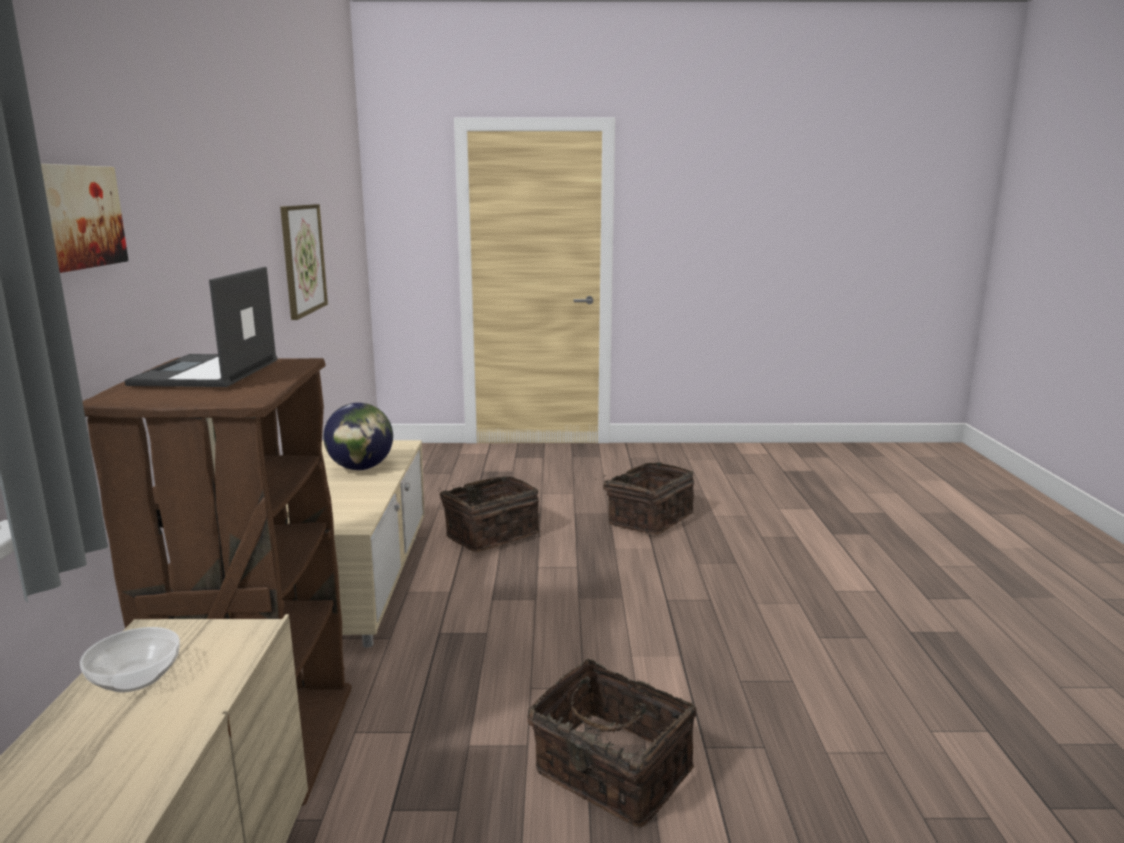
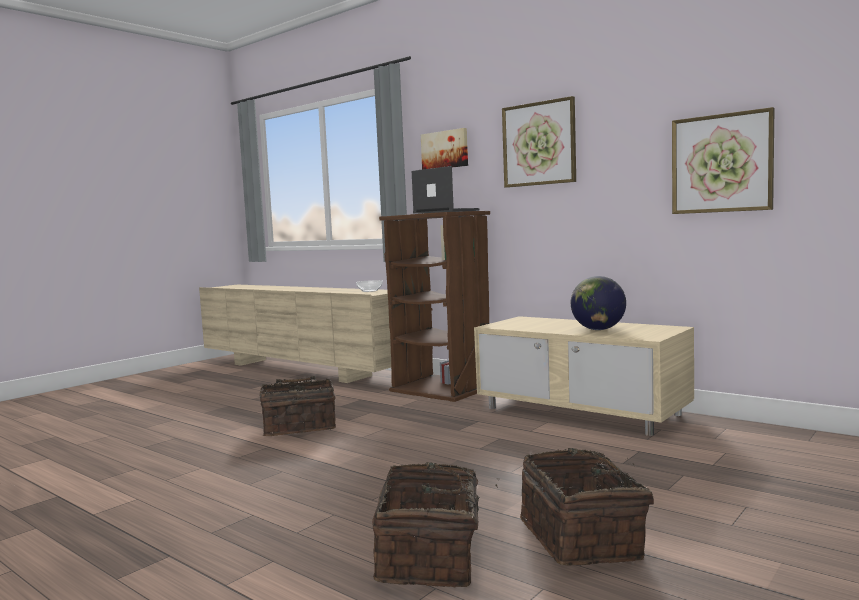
camera: 130 degrees right, 10 degrees down
basket [438,476,539,552] -> basket moved to [372,462,498,587]
none -> picture [502,96,576,188]

